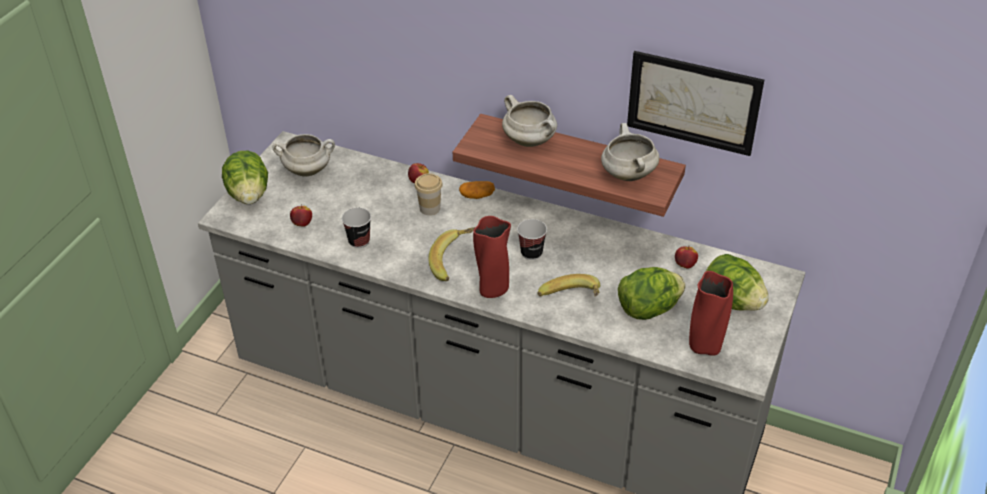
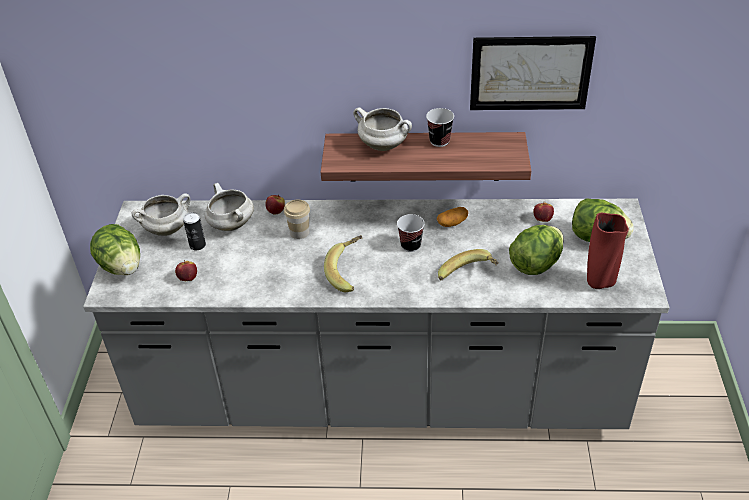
camera: 20 degrees left, 0 degrees up
cup [342,208,371,248] -> cup moved to [426,108,454,147]
potato [459,181,495,199] -> potato moved to [437,207,468,227]
red vase [473,216,511,298] -> none
white cooking pot [601,123,660,181] -> white cooking pot moved to [205,183,254,231]
none -> can [183,212,206,250]

